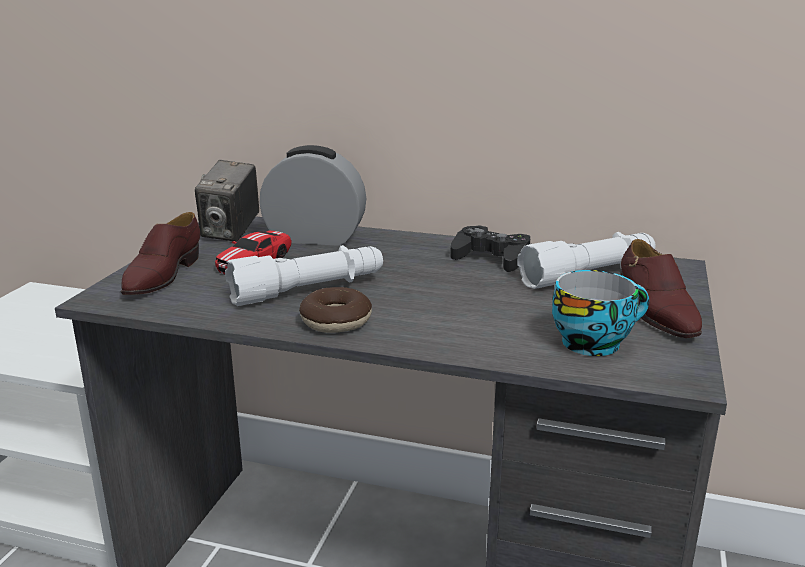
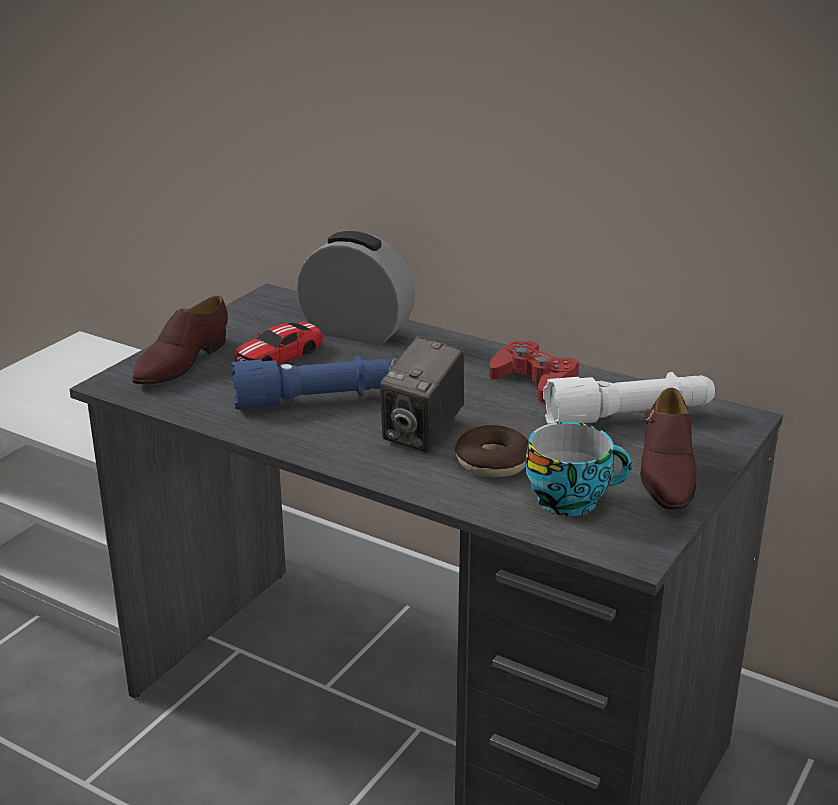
camera: 15 degrees right, 5 degrees up
camera [195,160,259,242] -> camera moved to [380,336,464,453]
white flashlight [225,245,383,306] -> blue flashlight [231,355,392,410]
donut [299,287,372,333] -> donut moved to [455,425,528,477]
black game controller [450,226,530,272] -> red game controller [489,341,579,403]

